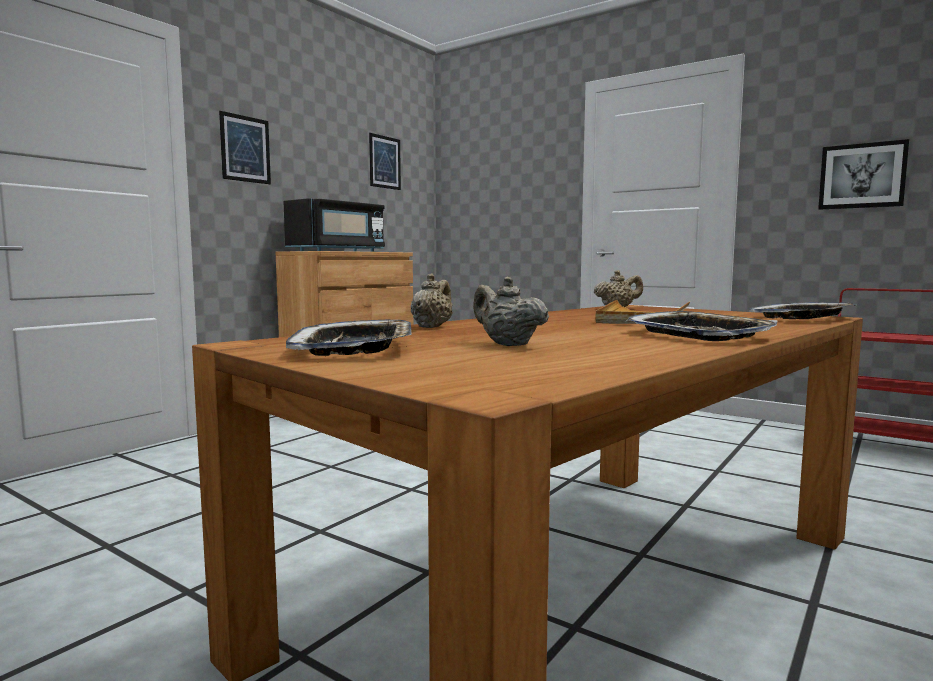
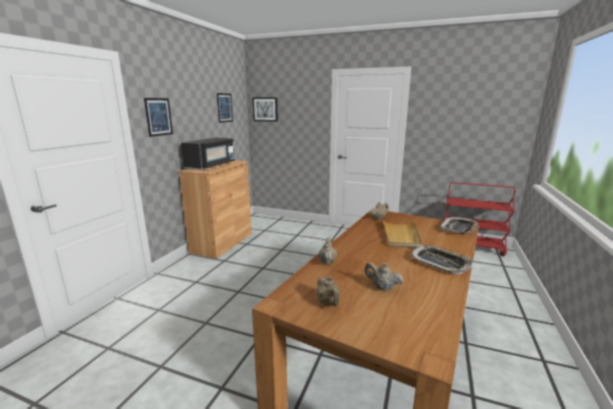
camera: 15 degrees left, 10 degrees up
tray [286,320,412,356] -> beige teapot [316,276,340,306]
picture [818,139,909,210] -> picture moved to [253,97,278,122]

